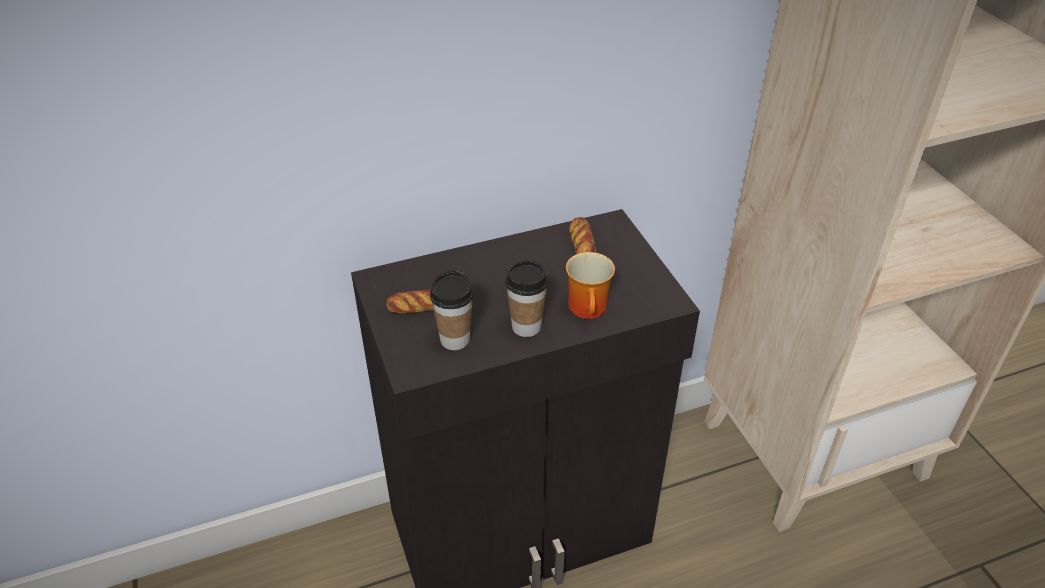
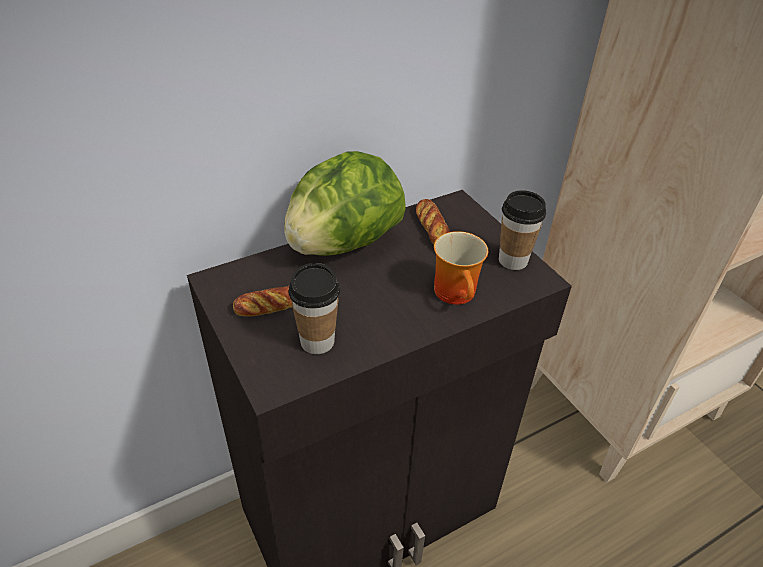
camera: 10 degrees left, 0 degrees up
cup [505,260,548,337] -> cup moved to [499,190,546,270]
none -> lettuce [284,151,406,256]

